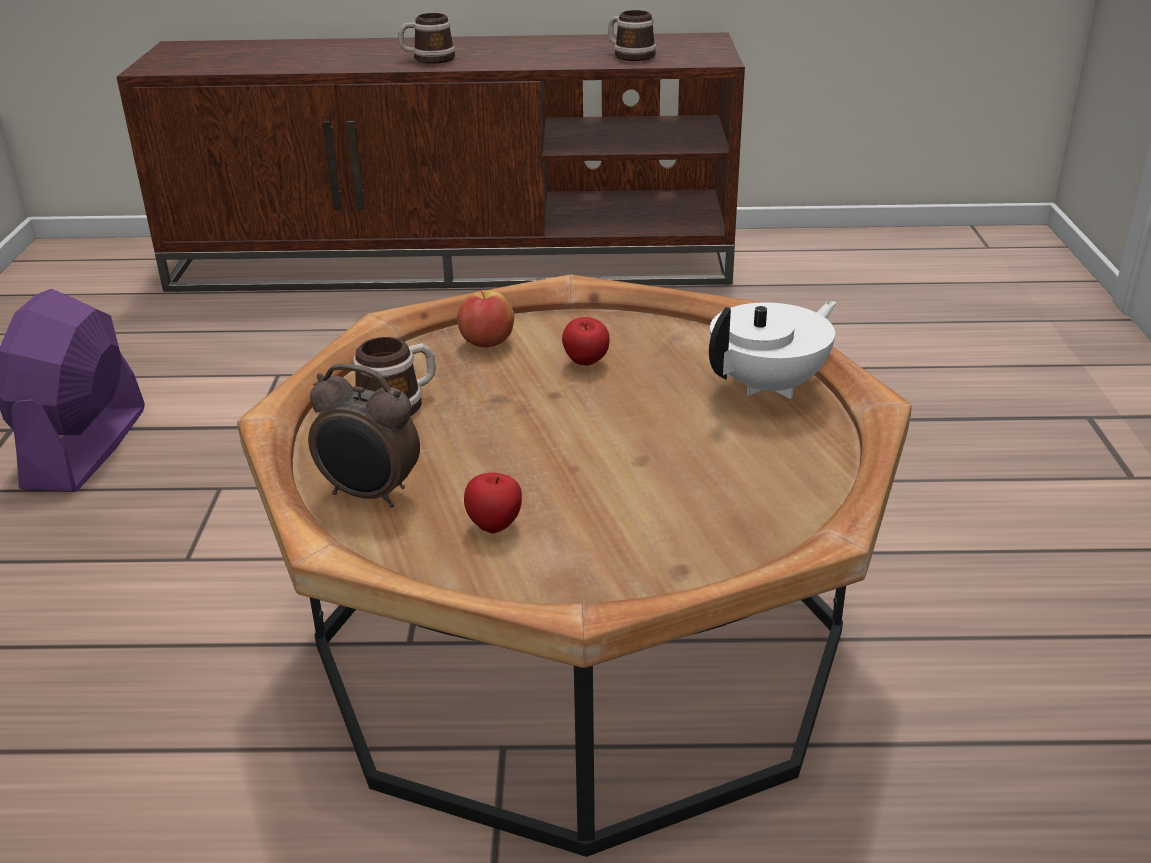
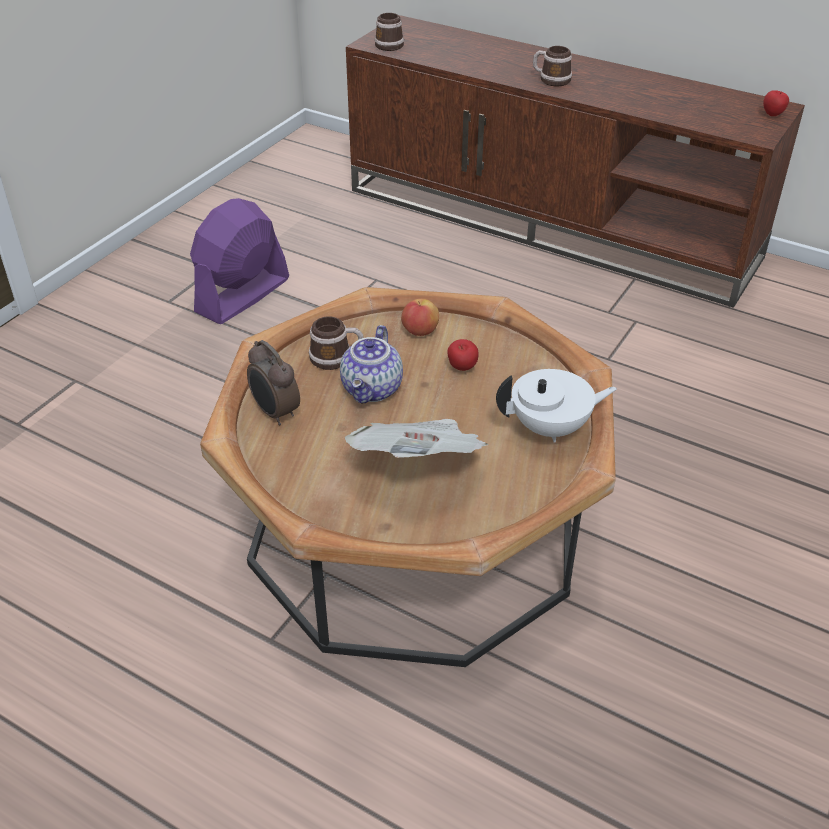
camera: 30 degrees right, 10 degrees up
apple [464,472,522,533] -> apple moved to [763,90,789,116]
mug [608,10,656,61] -> mug moved to [374,13,404,51]
none -> teapot [340,325,403,404]
none -> newspaper [345,419,488,458]

